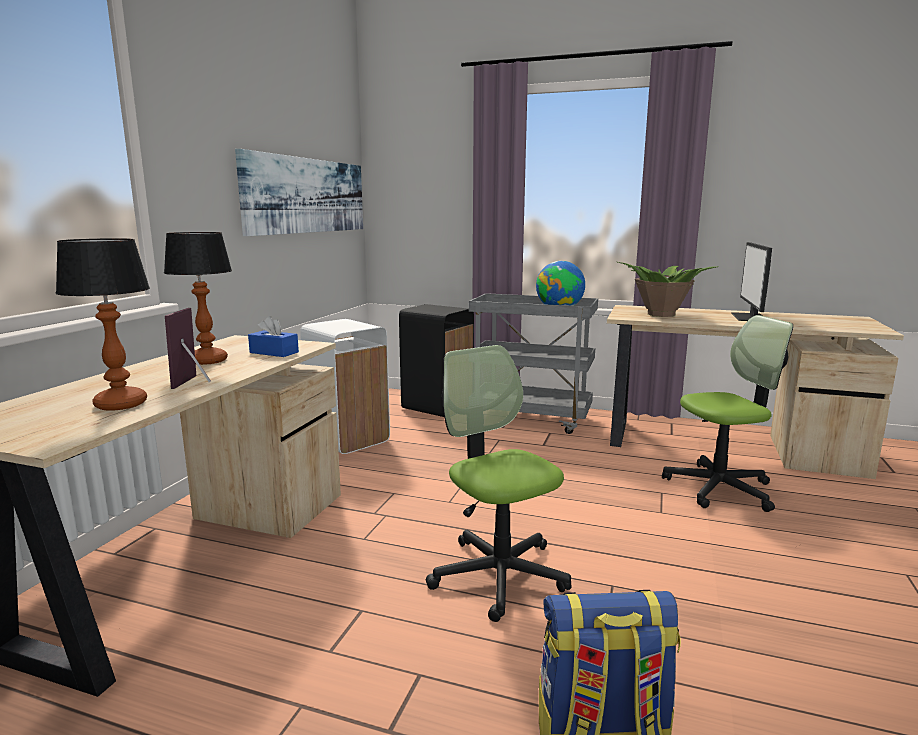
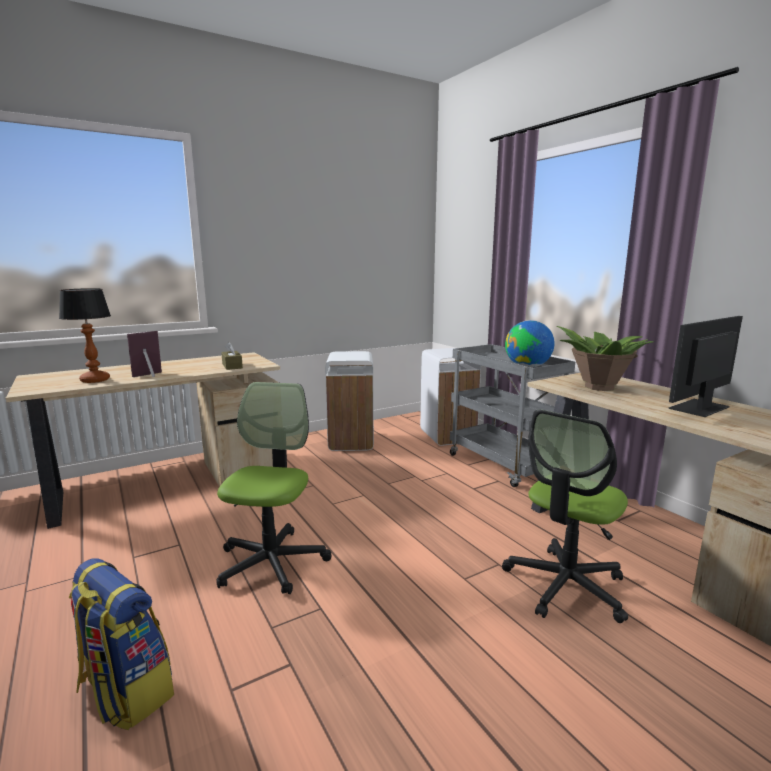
camera: 40 degrees right, 0 degrees up
table lamp [164,232,232,365] -> none
picture [235,149,363,236] -> none
blue tissue box [248,316,299,357] -> brown tissue box [221,342,243,370]
black trash can [399,304,474,417] -> white trash can [420,348,481,446]
office chair [662,315,793,512] -> office chair turned 105 degrees clockwise [502,409,628,623]

